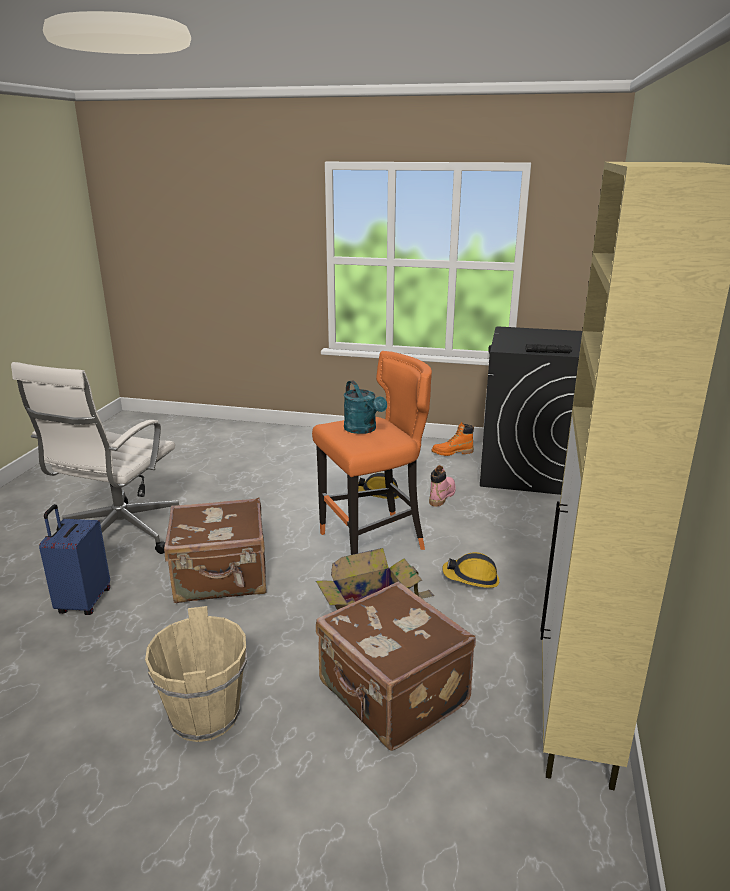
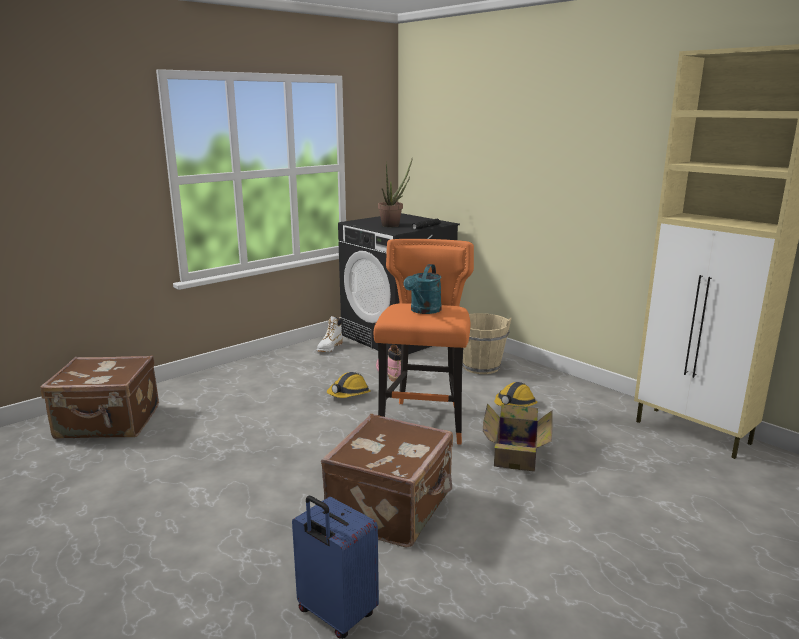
camera: 55 degrees left, 5 degrees down
white office chair [11,362,179,554] -> none
beige bucket [145,606,247,742] -> beige bucket moved to [463,313,512,374]
brown suitcase [316,581,476,751] -> brown suitcase moved to [40,355,159,439]
turquoise watering can [344,380,387,434] -> turquoise watering can turned 105 degrees clockwise [404,264,442,314]
orange boot [431,422,474,456] -> white boot [317,316,343,352]
none -> potted plant [378,157,413,227]

